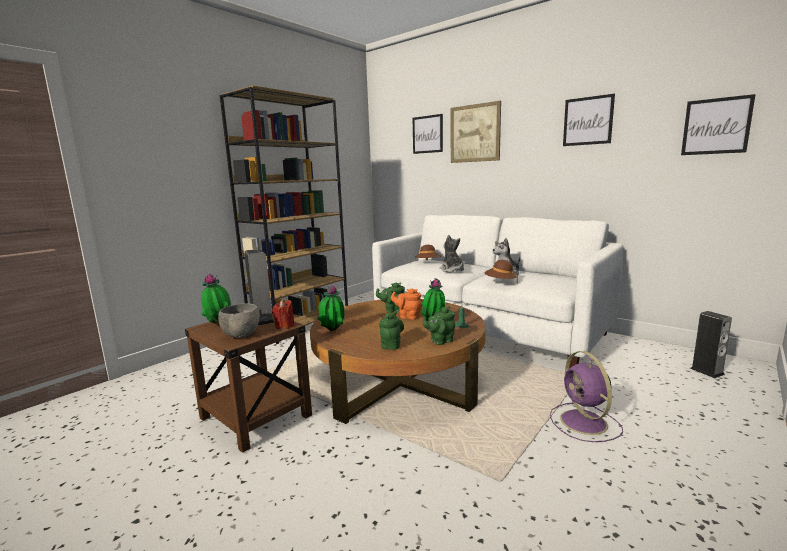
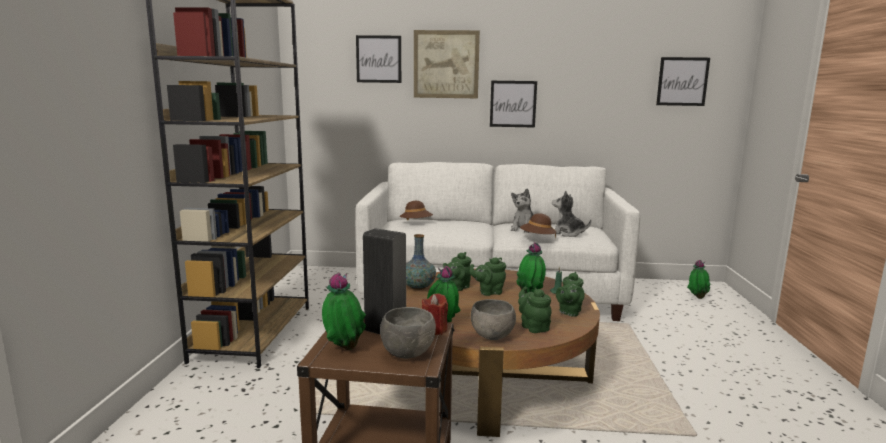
camera: 35 degrees left, 0 degrees up
orange teapot [391,288,422,320] -> green teapot [469,257,506,296]
plush toy [439,235,464,272] -> plush toy moved to [552,191,591,237]
purple fan [550,351,623,442] -> none
picture [563,94,615,146] -> picture moved to [490,81,537,128]
speaker [690,311,732,378] -> potted plant [687,260,711,299]
none -> vase [406,234,436,290]
none -> grey bowl [471,299,516,340]

